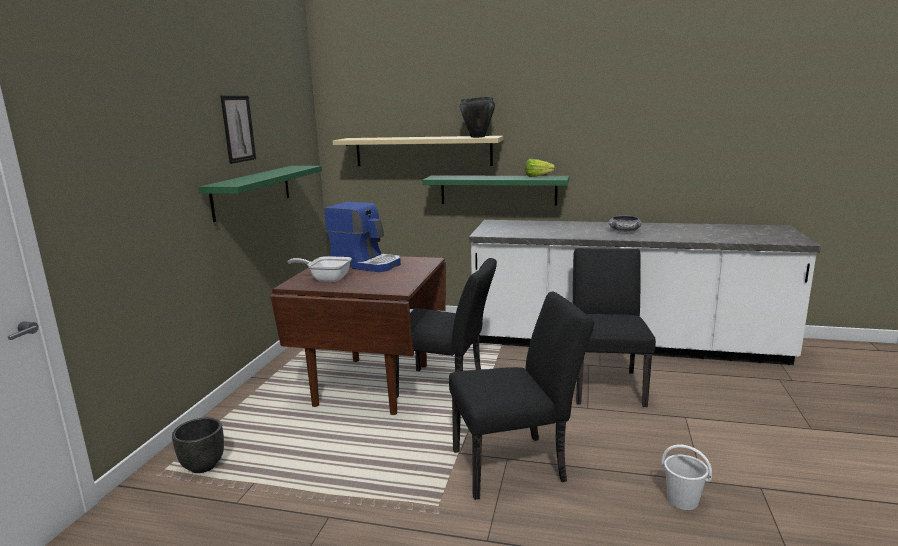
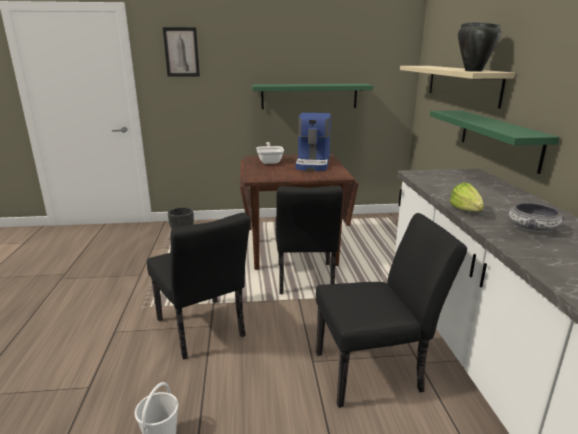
camera: 70 degrees right, 5 degrees up
picture [221,95,256,164] -> picture moved to [163,27,200,77]
lettuce [526,159,555,177] -> lettuce moved to [450,182,484,211]

